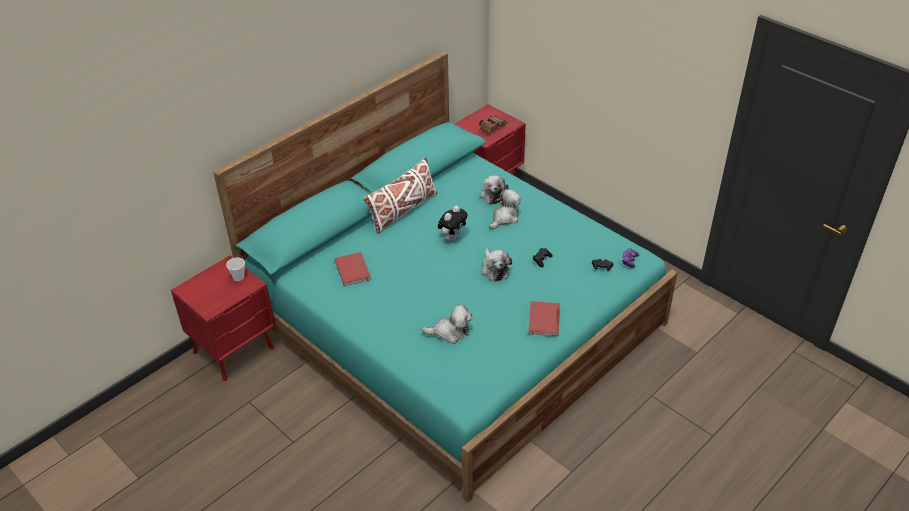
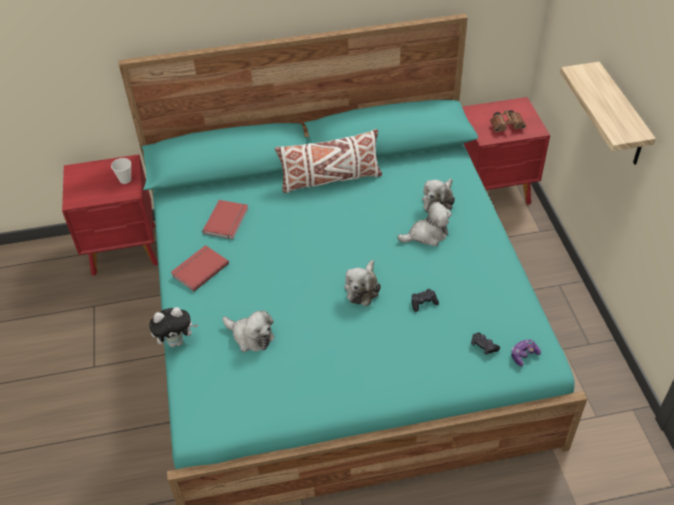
camera: 35 degrees right, 5 degrees up
plush toy [438,206,468,241] -> plush toy moved to [149,307,198,347]
red book [528,301,560,336] -> red book moved to [171,245,229,291]
none -> shelf [560,62,656,165]

